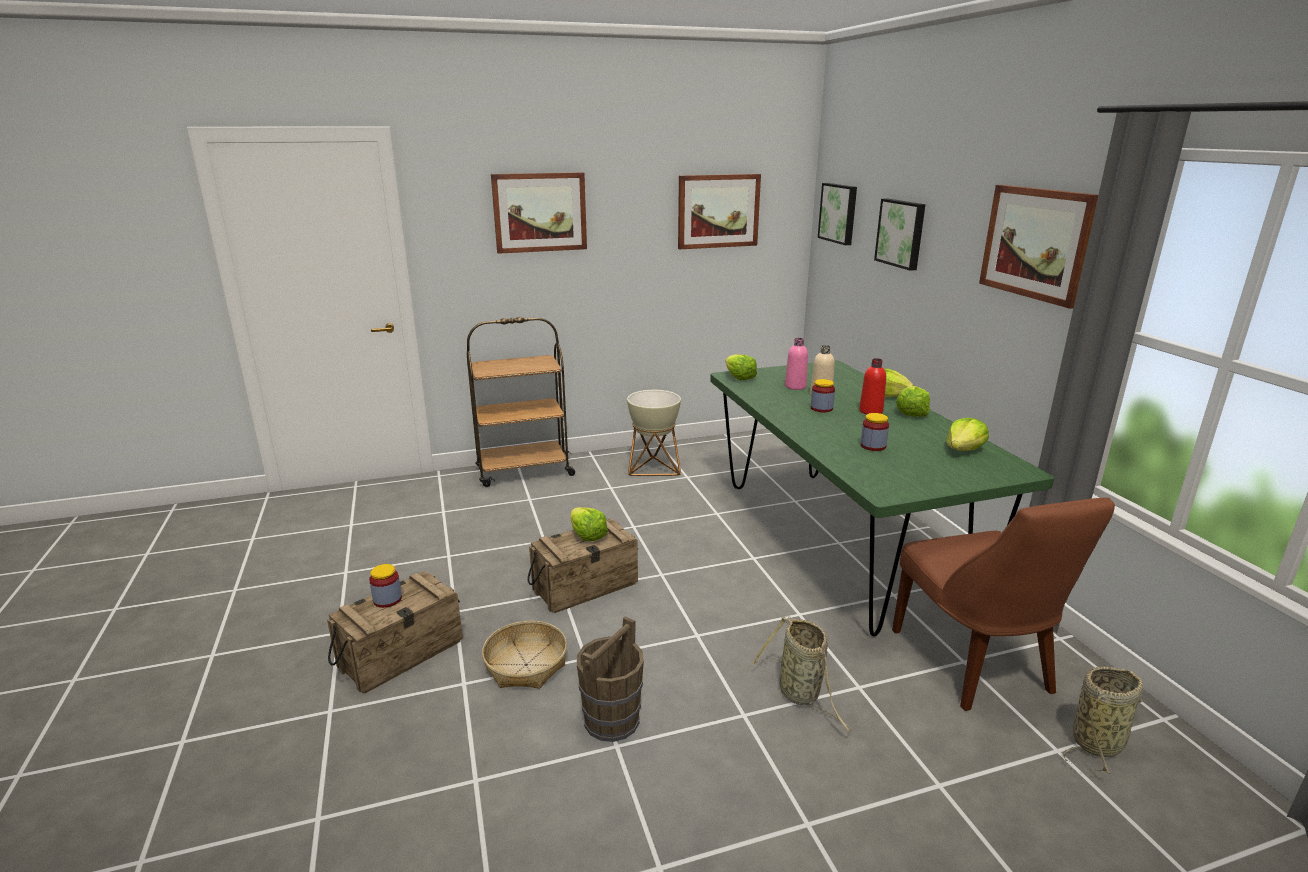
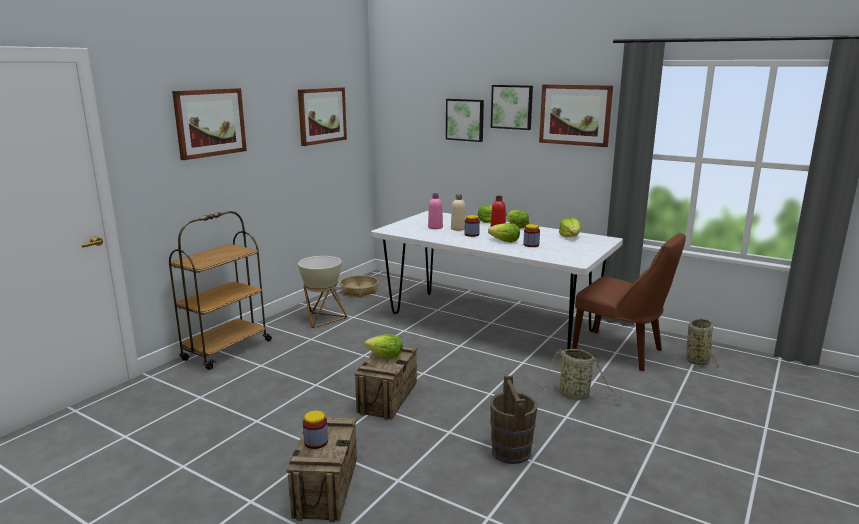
camera: 40 degrees left, 5 degrees down
basket [482,621,567,689] -> basket moved to [340,275,378,298]
green dining table [710,360,1054,637] -> white dining table [371,211,623,349]
lettuce [726,354,757,380] -> lettuce moved to [488,223,520,243]
picture [818,183,857,245] -> picture moved to [491,85,533,130]

